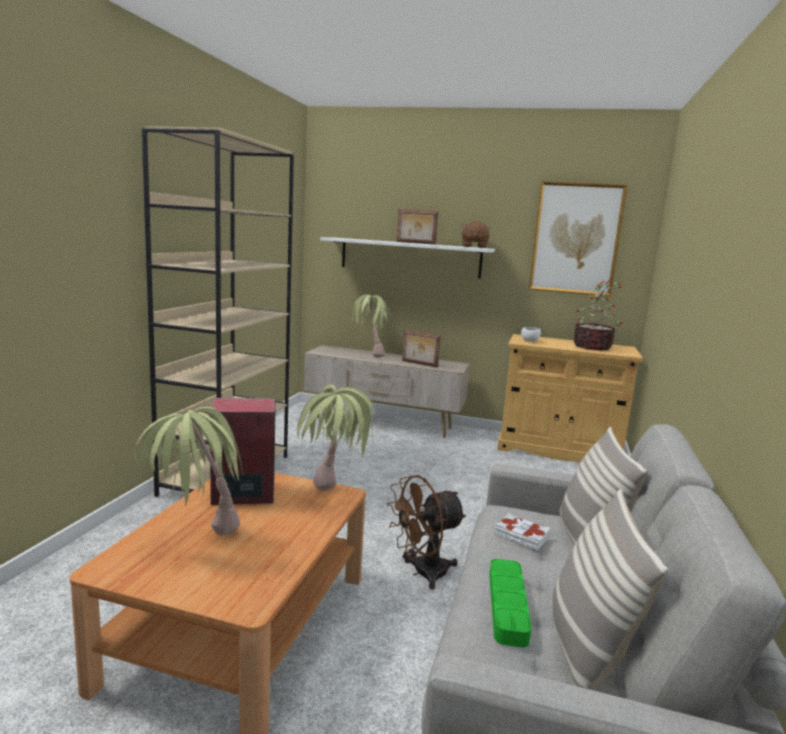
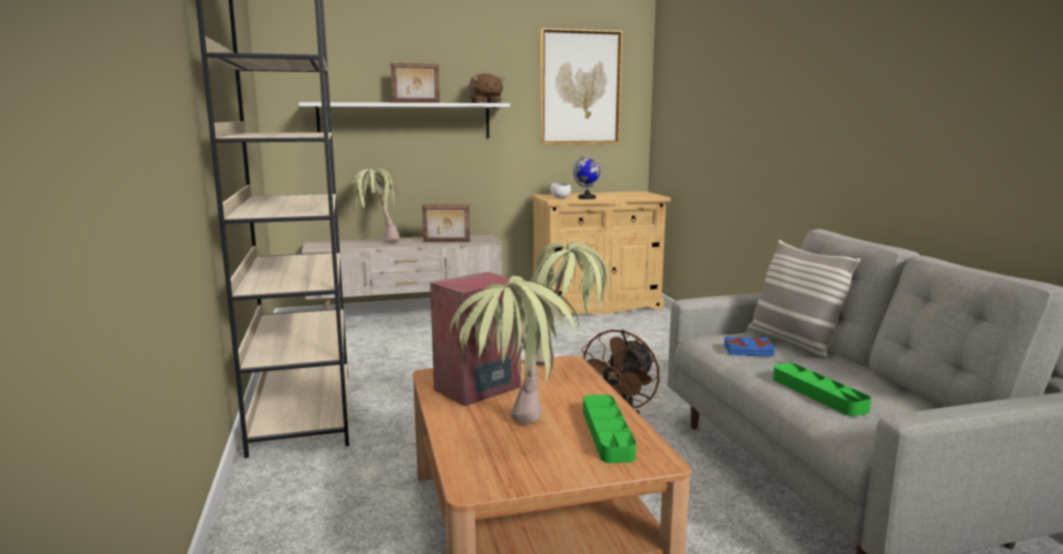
camera: 30 degrees left, 0 degrees up
white book [495,513,550,550] -> blue book [724,336,775,356]
pillow [552,489,668,690] -> none
potted plant [573,280,623,351] -> none
none -> globe [573,156,600,199]
none -> green tray [583,395,636,463]

